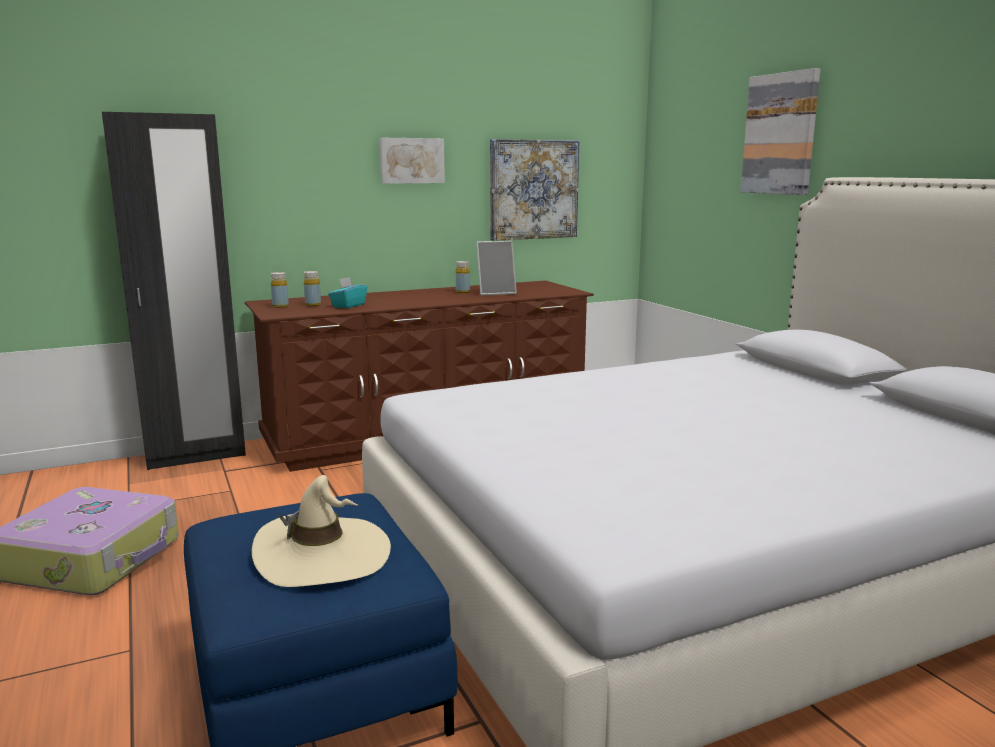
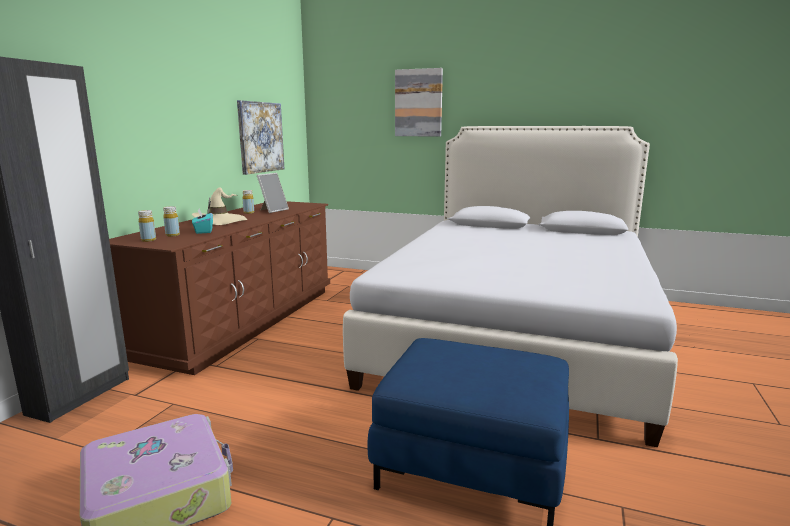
camera: 45 degrees left, 0 degrees up
beige hat [252,475,391,587] -> beige hat moved to [192,188,247,225]
picture [379,138,445,184] -> none

